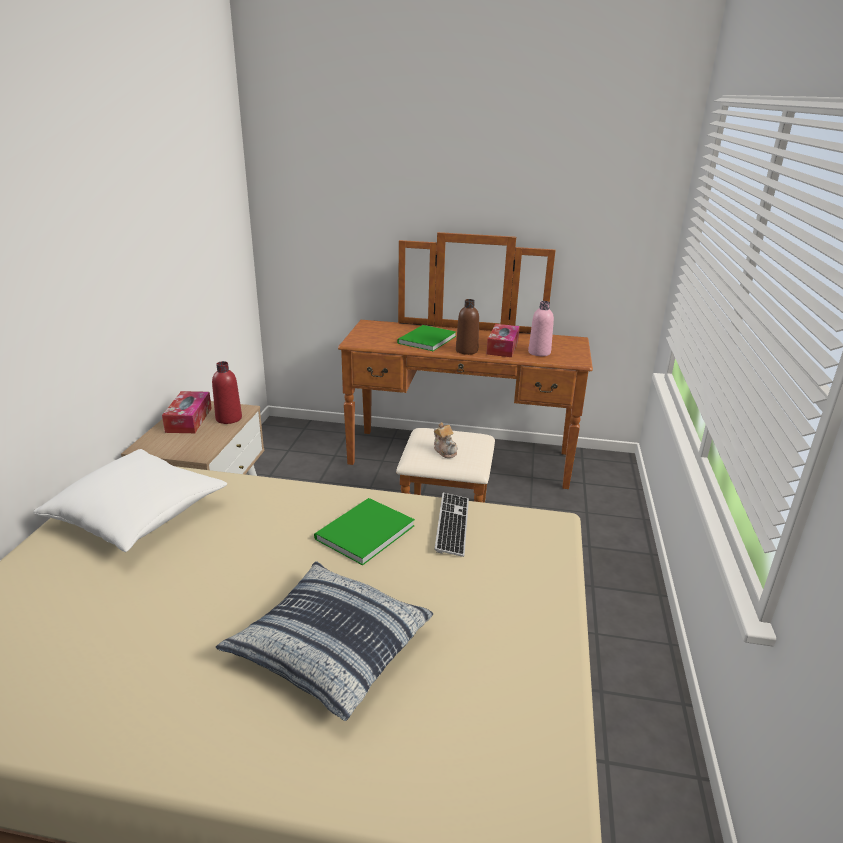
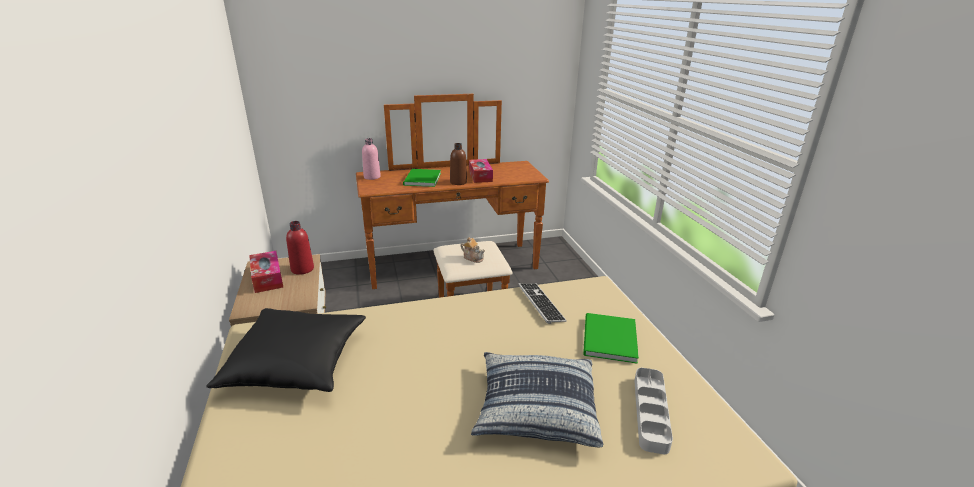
camera: 25 degrees left, 0 degrees up
white pillow [33,449,227,552] -> black pillow [206,308,366,392]
green book [314,498,415,565] -> green book moved to [583,313,639,364]
pink bottle [528,301,554,356] -> pink bottle moved to [362,138,381,180]
none -> grey tray [634,368,673,455]

